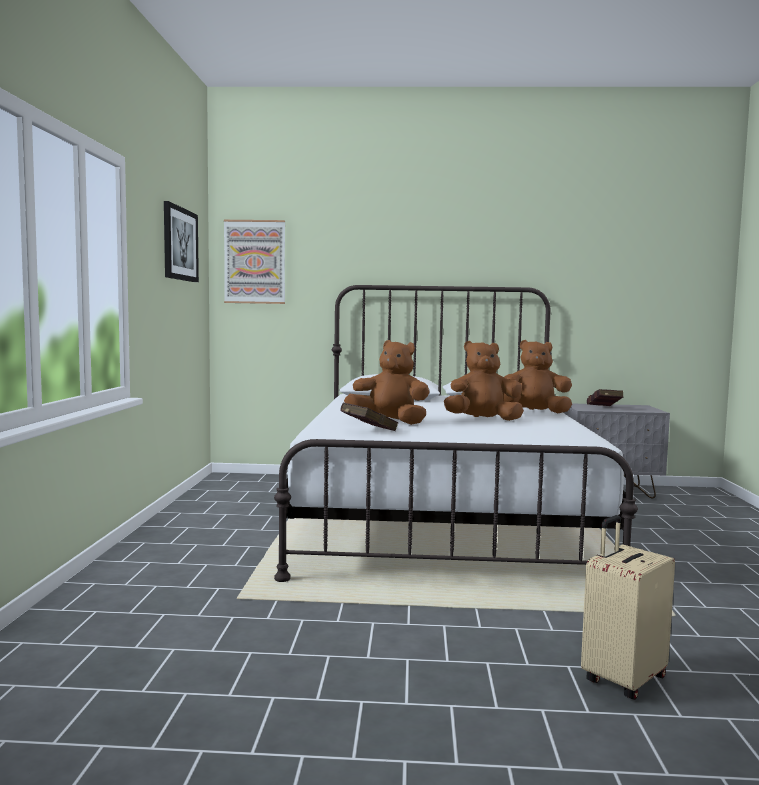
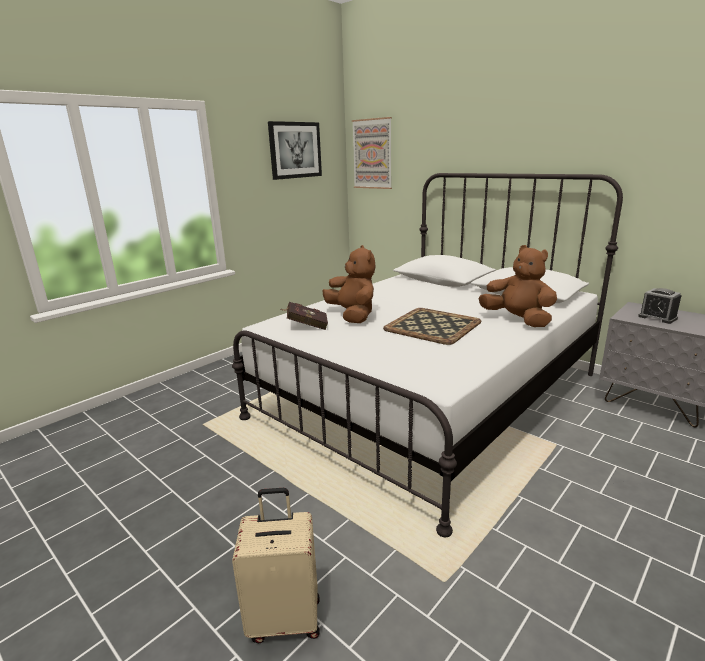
camera: 40 degrees right, 15 degrees up
brown plush toy [444,341,524,421] -> tray [383,308,482,345]
red book [587,389,623,406] -> alarm clock [638,288,682,324]

